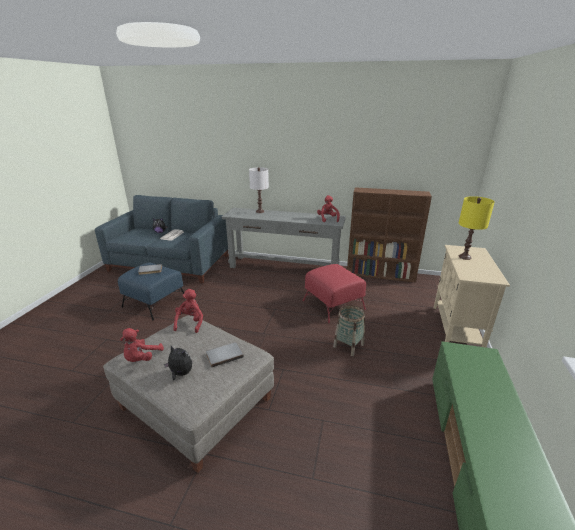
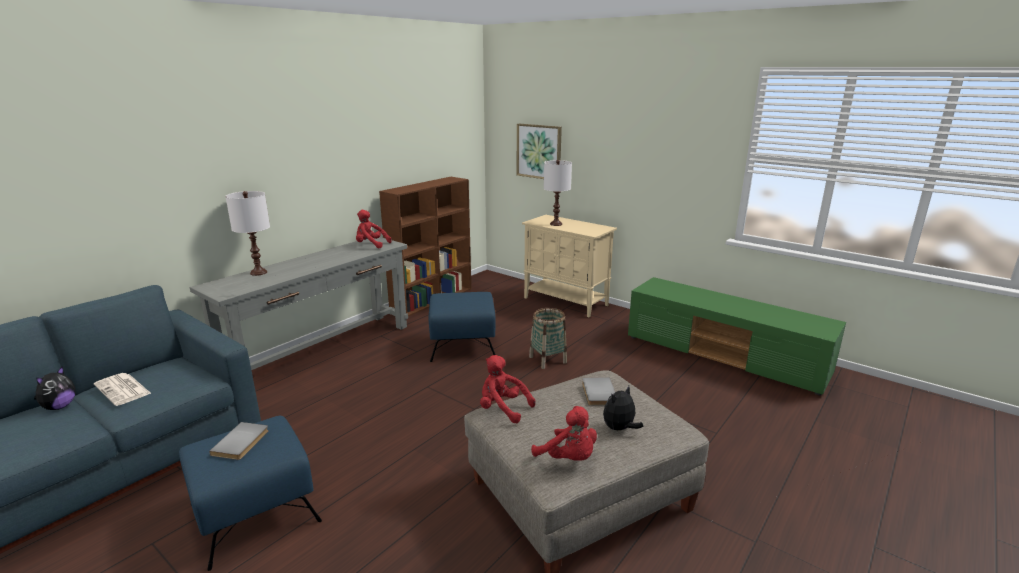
camera: 65 degrees left, 5 degrees down
red ottoman [303,264,366,323] -> blue ottoman [429,292,496,362]
yellow table lamp [458,196,495,260] -> white table lamp [544,160,572,226]
none -> picture [517,124,562,179]

